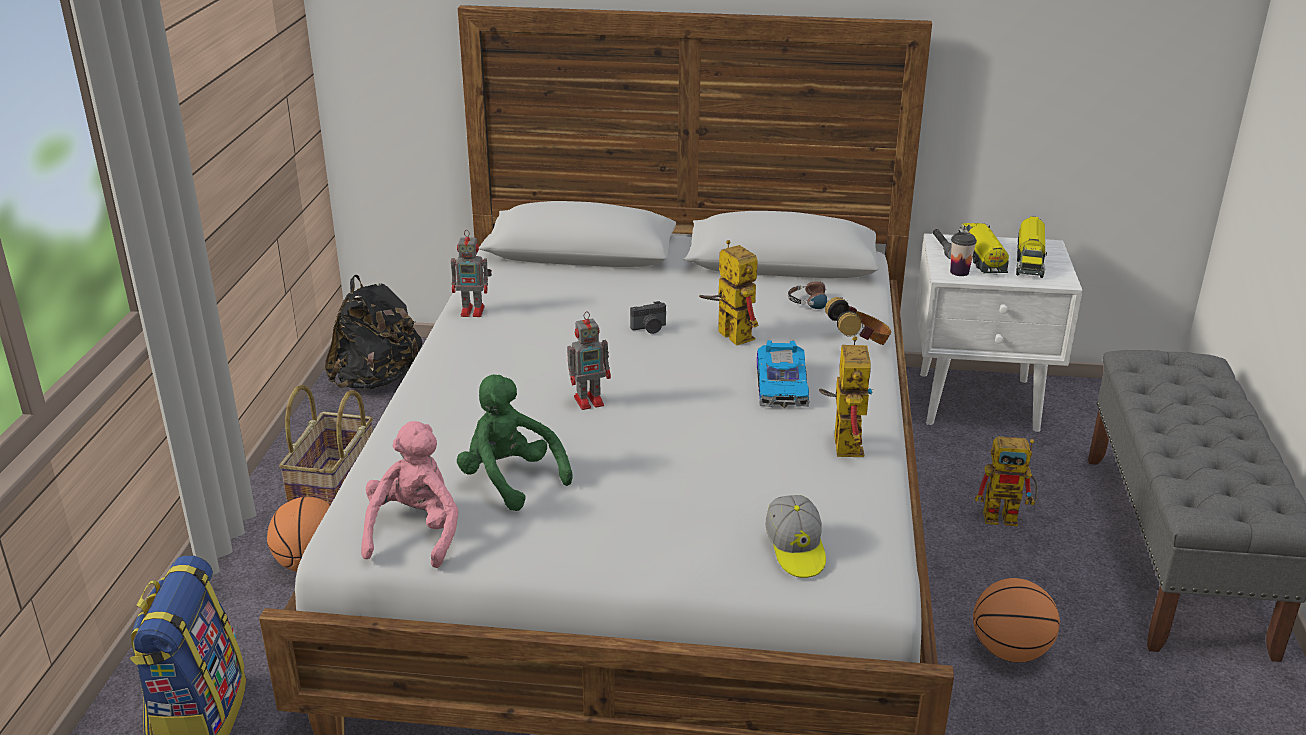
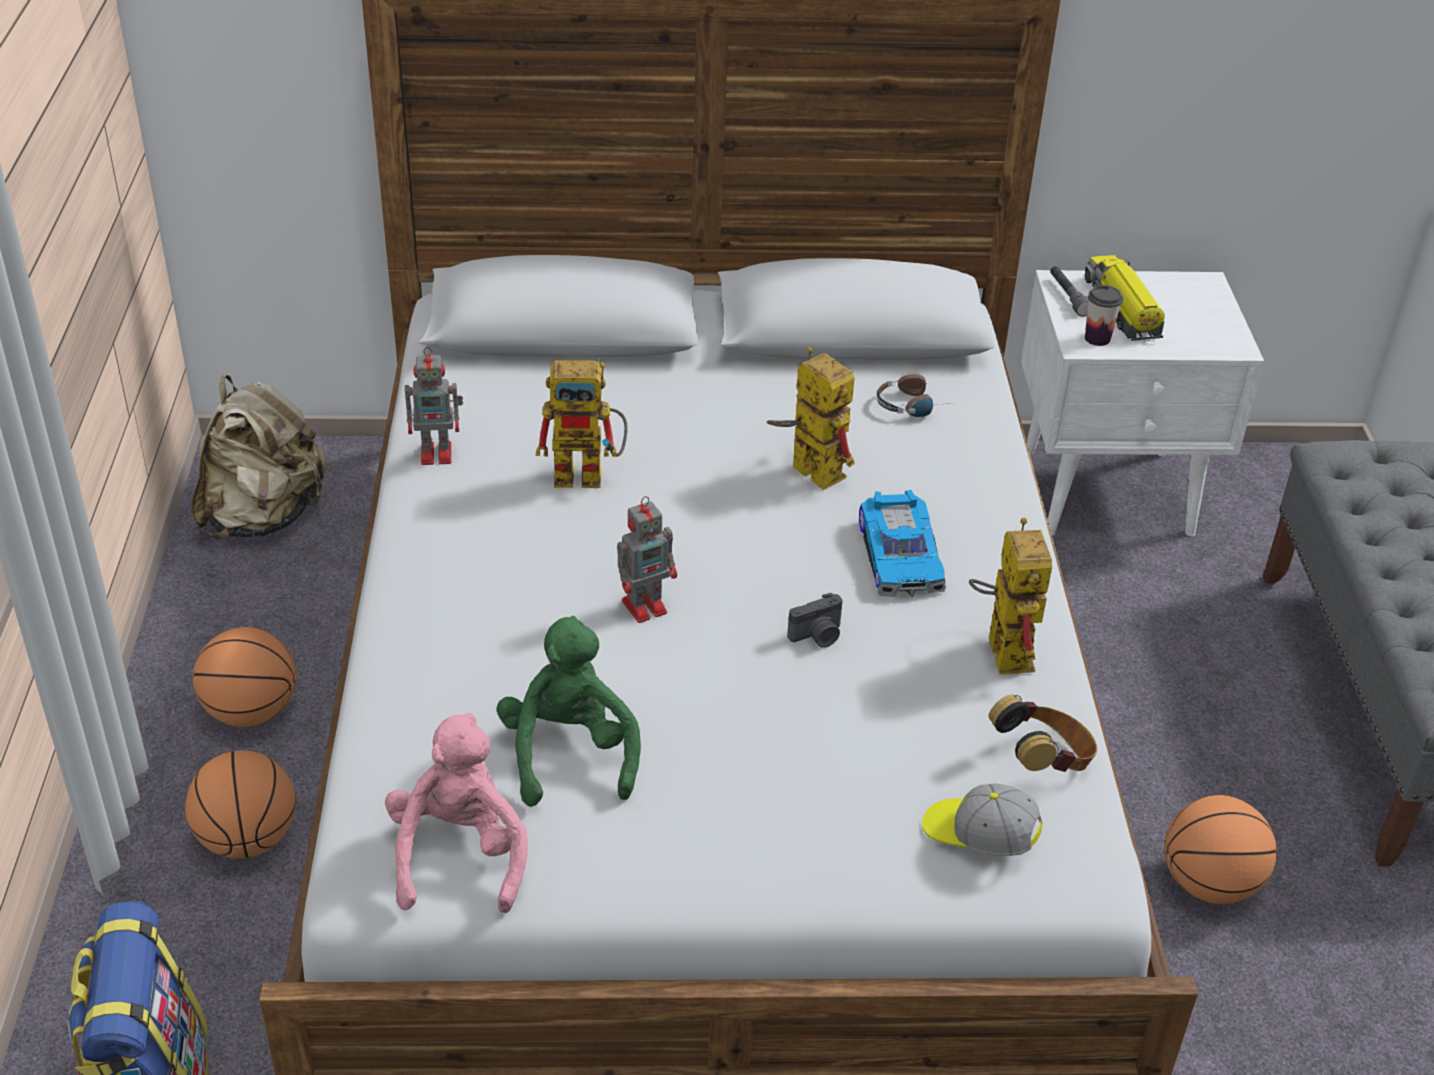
camera: 10 degrees left, 10 degrees up
basket [279,385,373,504] -> basketball [193,627,297,727]
black backpack [325,275,423,390] -> beige backpack [191,375,327,540]
green plush toy [457,374,573,511] -> green plush toy turned 45 degrees clockwise [497,616,641,807]
camera [630,301,666,334] -> camera moved to [787,593,843,648]
cap [765,495,826,578] -> cap turned 135 degrees clockwise [922,783,1043,856]
headphones [825,297,891,345] -> headphones moved to [989,695,1097,772]
toy robot [975,436,1038,526] -> toy robot moved to [536,360,628,488]
toy truck [1016,216,1047,278] -> none

